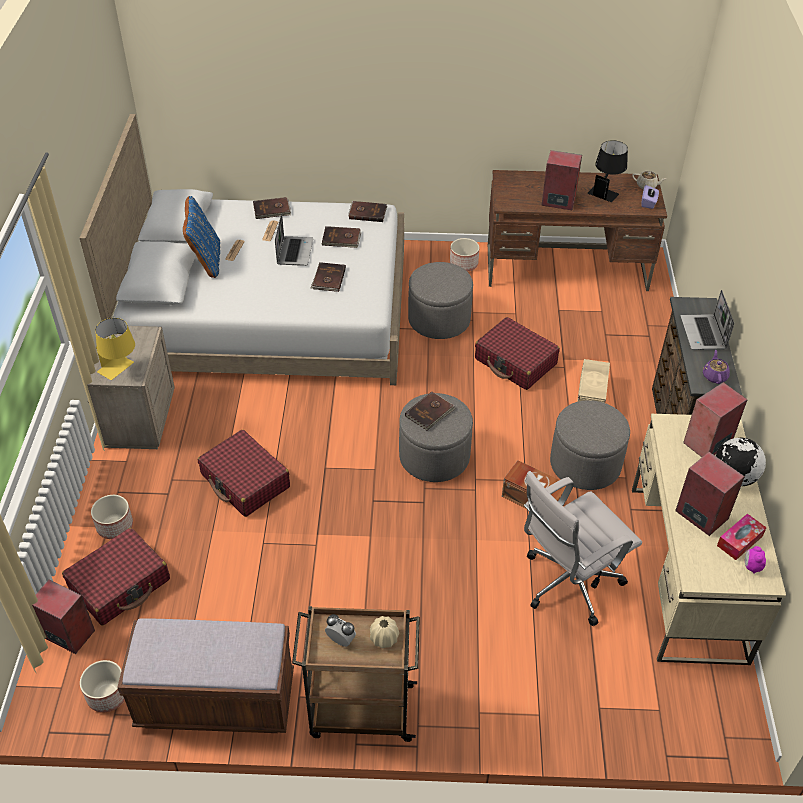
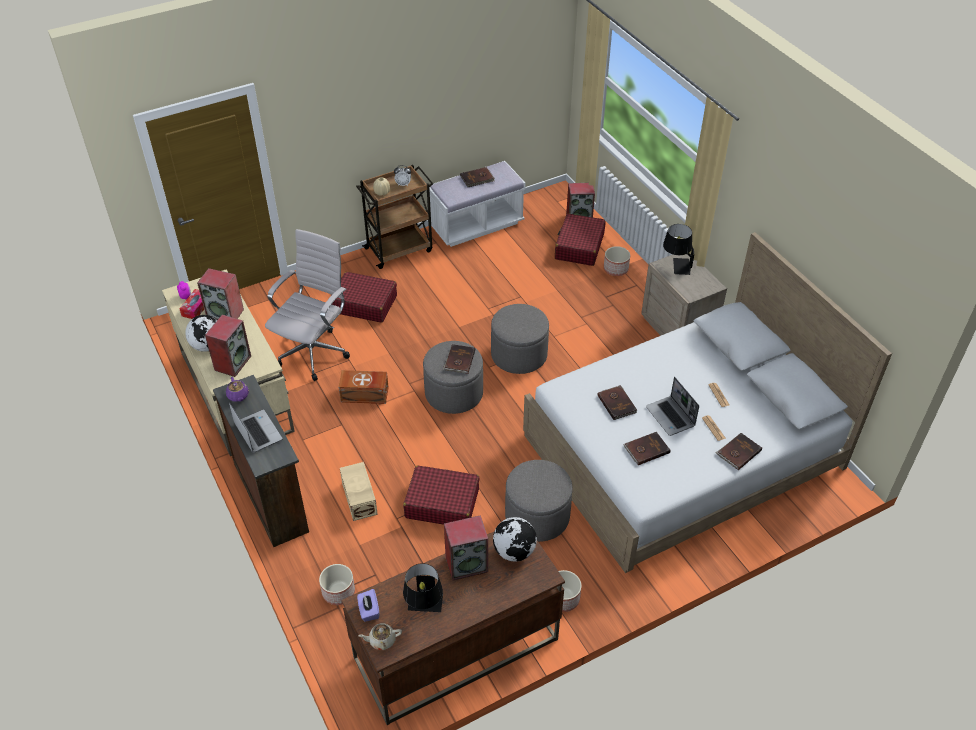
camera: 150 degrees right, 0 degrees up
planter [80,660,125,712] -> planter moved to [319,564,355,605]
yellow table lamp [95,318,135,380] -> black table lamp [663,224,694,275]
brown bench [117,618,294,733] -> white bench [429,161,525,247]
blue pillow [183,196,220,278] -> none
red suitcase [198,430,290,517] -> red suitcase moved to [330,272,397,323]
brown book [348,201,387,222] -> brown book moved to [460,167,495,187]
grey ottoman [550,400,630,490] -> grey ottoman moved to [491,304,549,374]
none -> globe [493,517,537,562]

